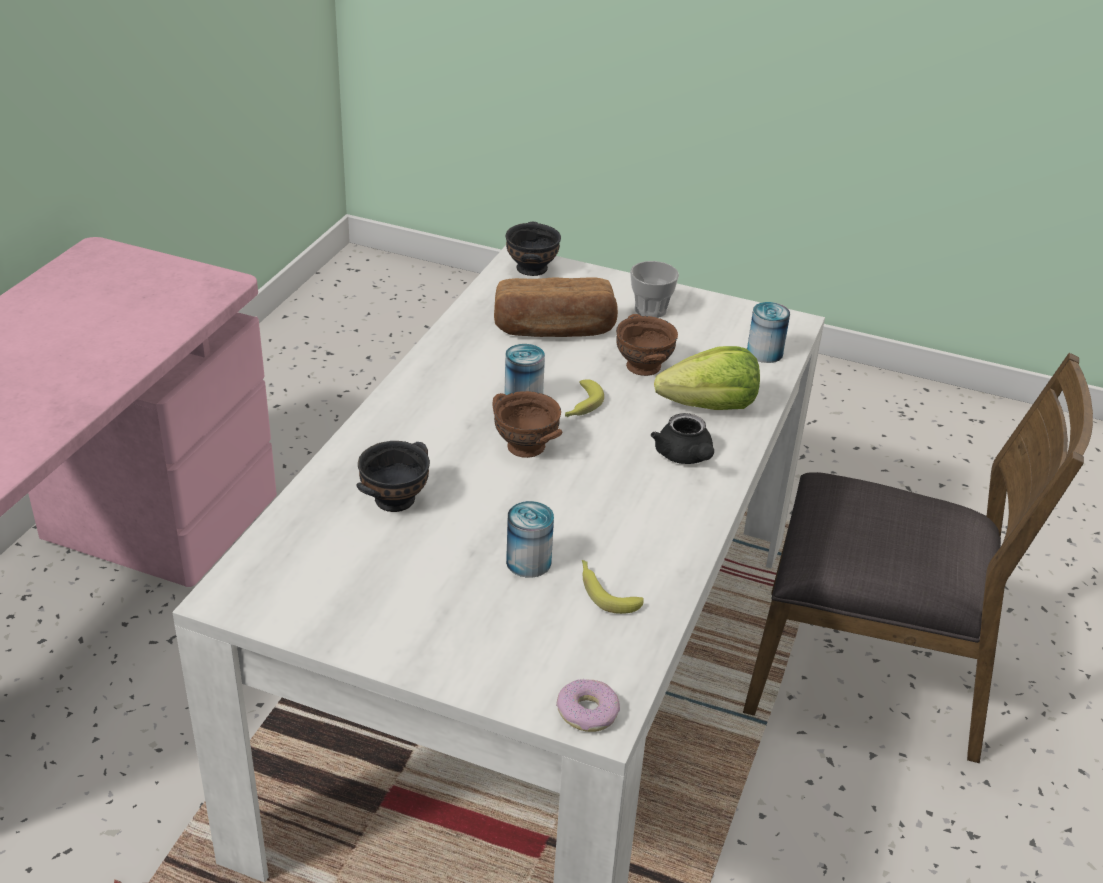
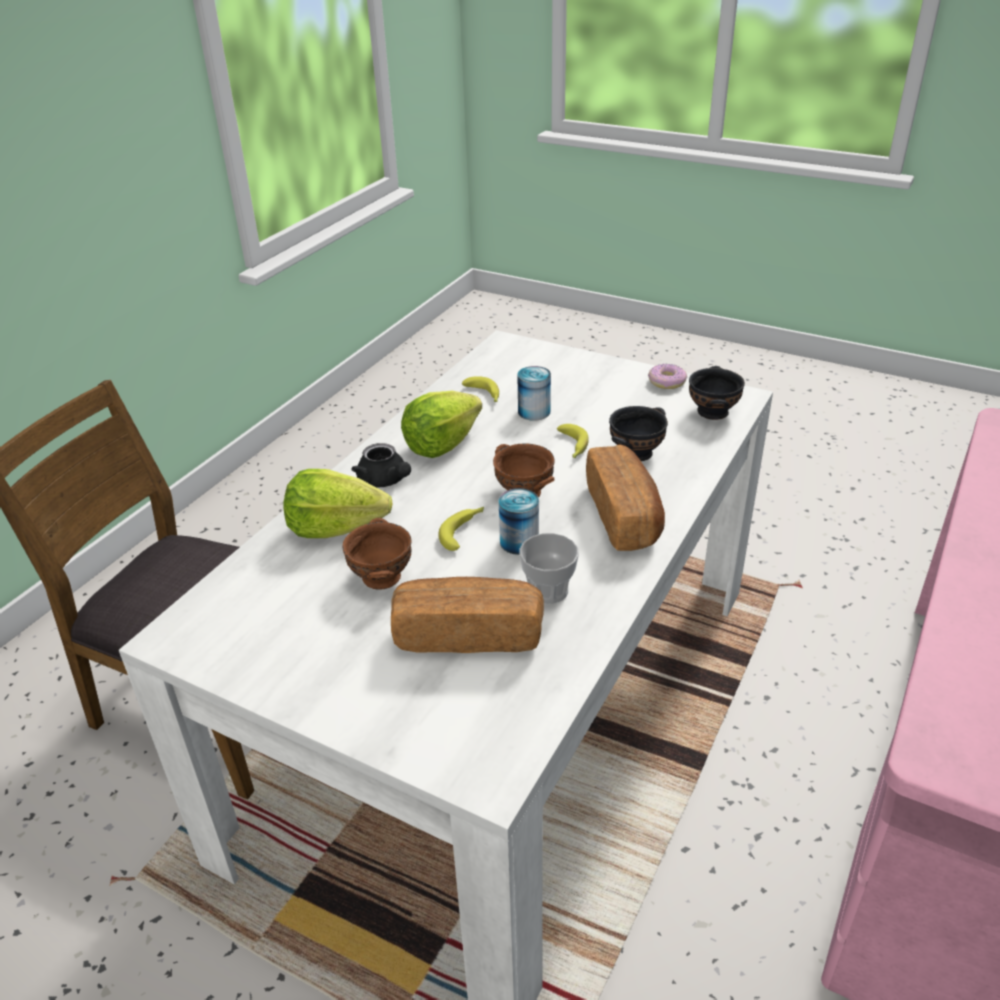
camera: 170 degrees left, 0 degrees up
black bowl [506,221,561,276] -> black bowl moved to [689,366,745,420]
donut [556,679,620,732] -> donut moved to [648,364,687,389]
cup [630,261,679,318] -> cup moved to [520,533,579,604]
black teapot [651,413,714,464] -> black teapot turned 150 degrees clockwise [351,443,411,487]
can [747,302,790,363] -> none
none -> lettuce [401,391,482,458]
none -> banana [557,424,589,458]
none -> bread [586,445,665,551]

